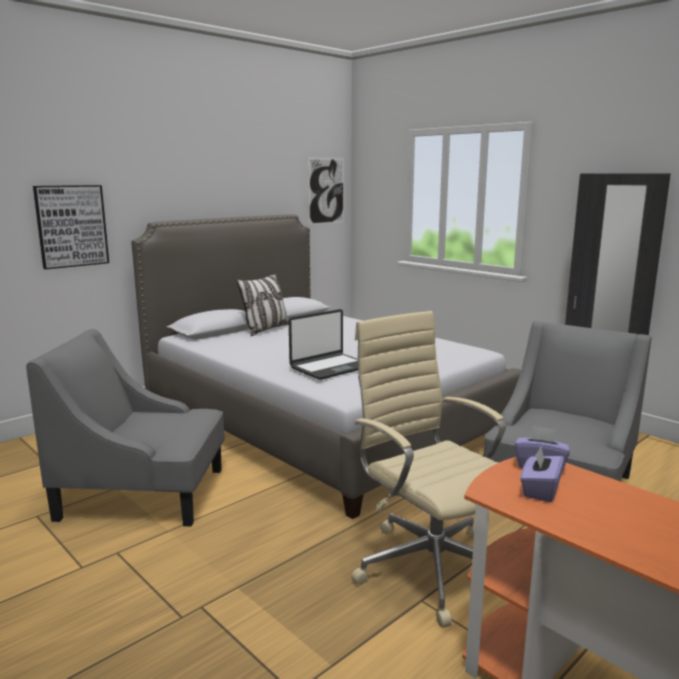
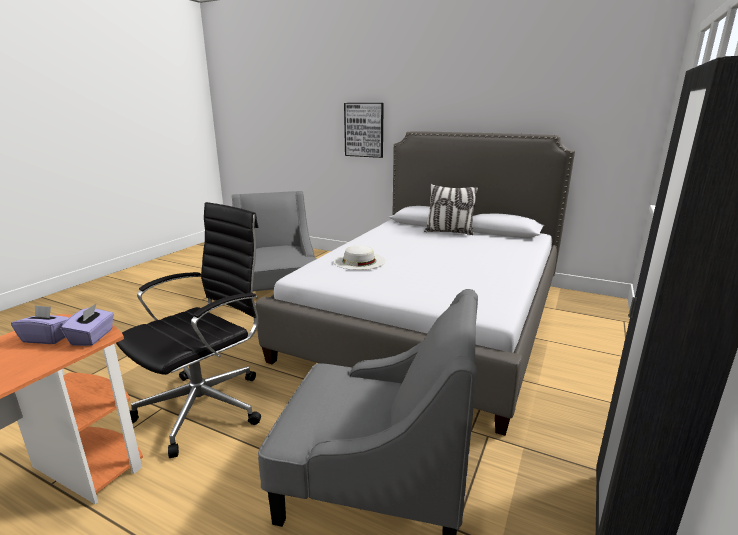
camera: 70 degrees right, 5 degrees up
laptop [289,309,358,380] -> white hat [333,245,385,270]
picture [308,157,344,225] -> none
beige office chair [352,311,506,628] -> black office chair [116,202,261,458]

